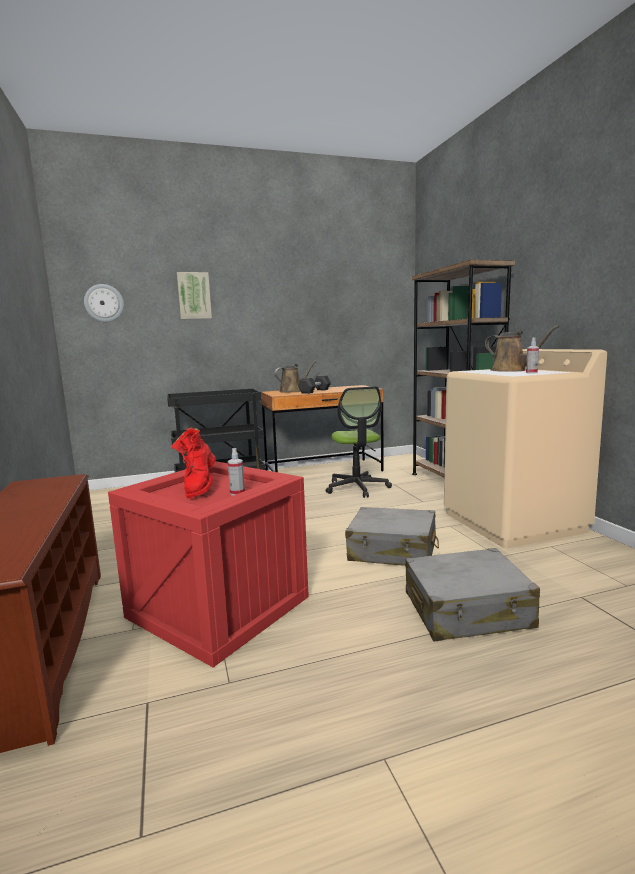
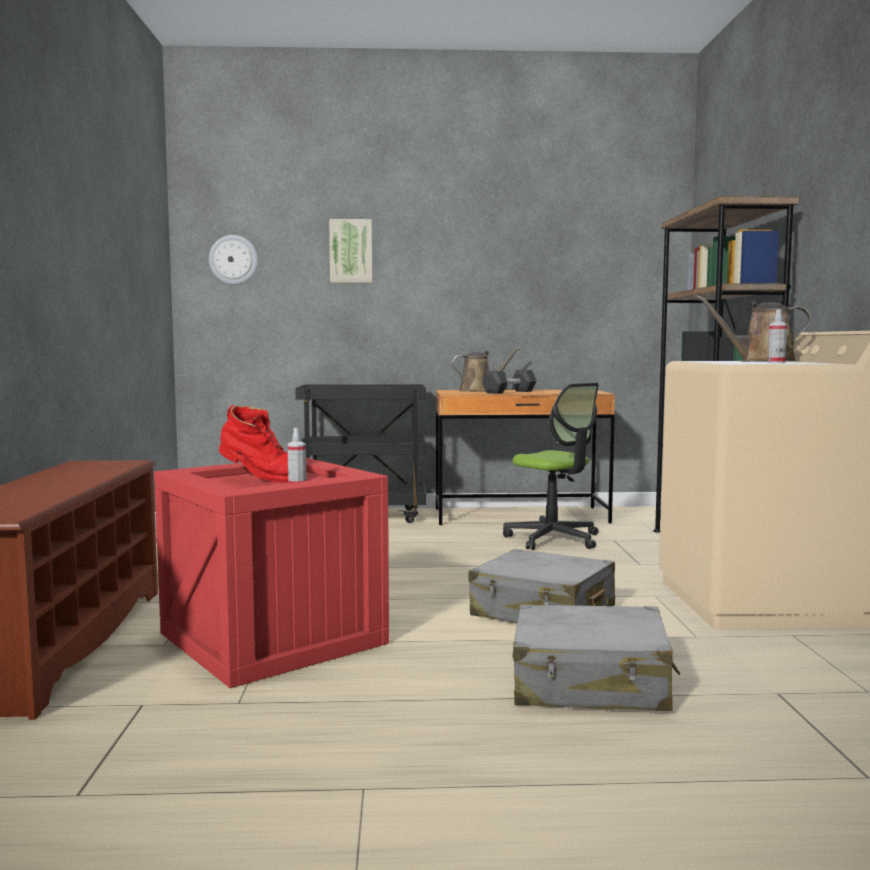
camera: 15 degrees right, 5 degrees down
red boot [171,427,216,499] -> red boot turned 90 degrees counterclockwise [219,405,288,483]
office chair [326,386,392,498] -> office chair turned 45 degrees counterclockwise [503,383,599,550]
brown watering can [485,325,559,372] -> brown watering can turned 120 degrees clockwise [696,296,811,362]

